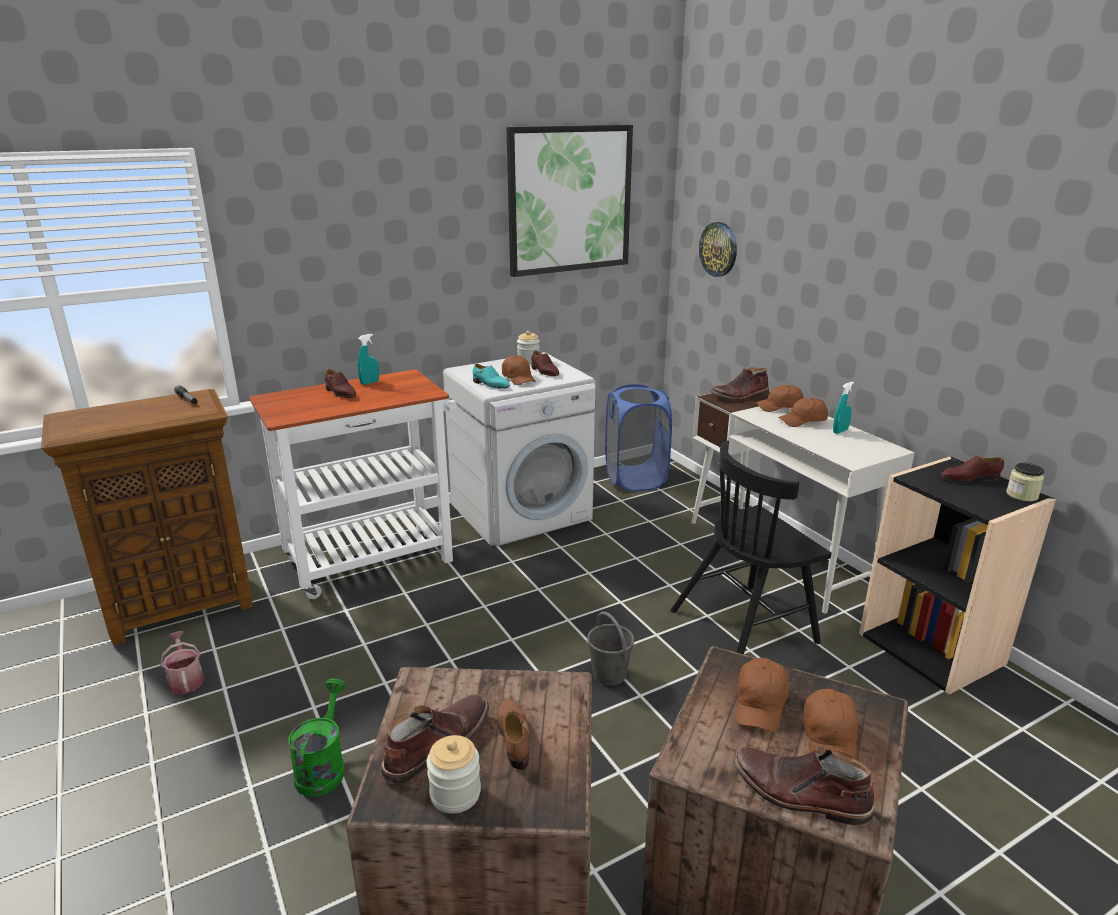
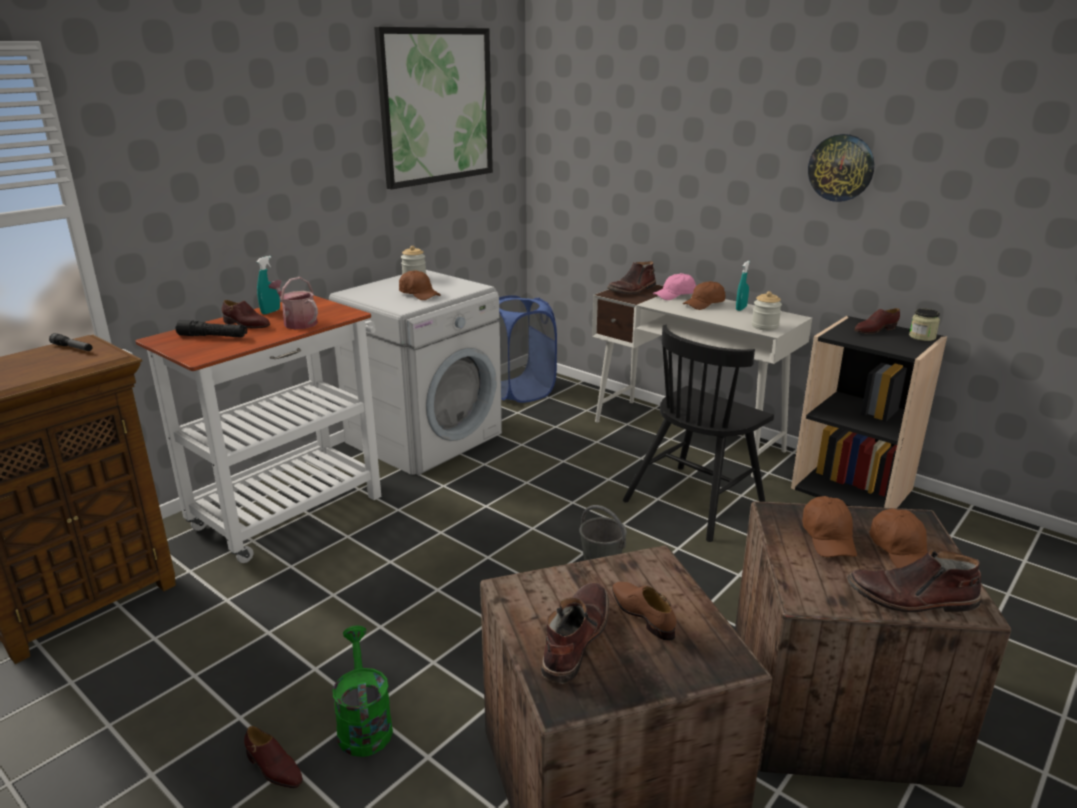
camera: 20 degrees left, 0 degrees up
watering can [160,631,204,694] -> watering can moved to [268,277,318,329]
jar [427,735,481,813] -> jar moved to [752,291,782,331]
turquoise shoe [472,364,510,389] -> none
brown shoe [531,351,559,376] -> brown shoe moved to [244,726,303,788]
wall clock [699,222,737,277] -> wall clock moved to [808,134,874,202]
brown cap [756,385,804,412] -> pink cap [653,273,696,300]
none -> black flashlight [176,320,247,337]

